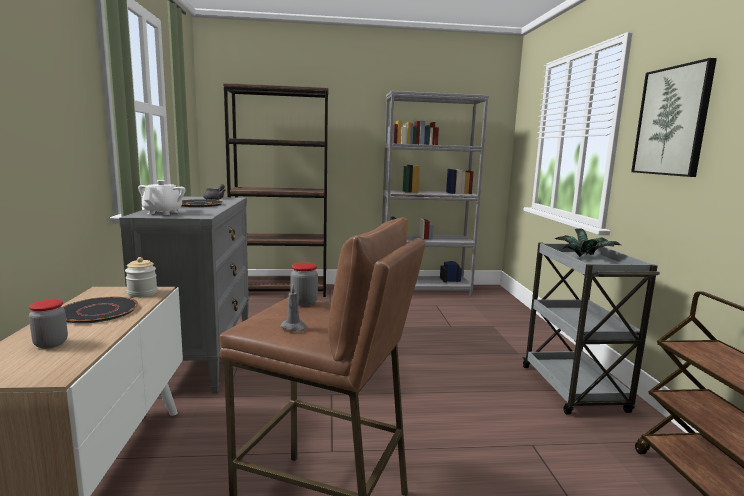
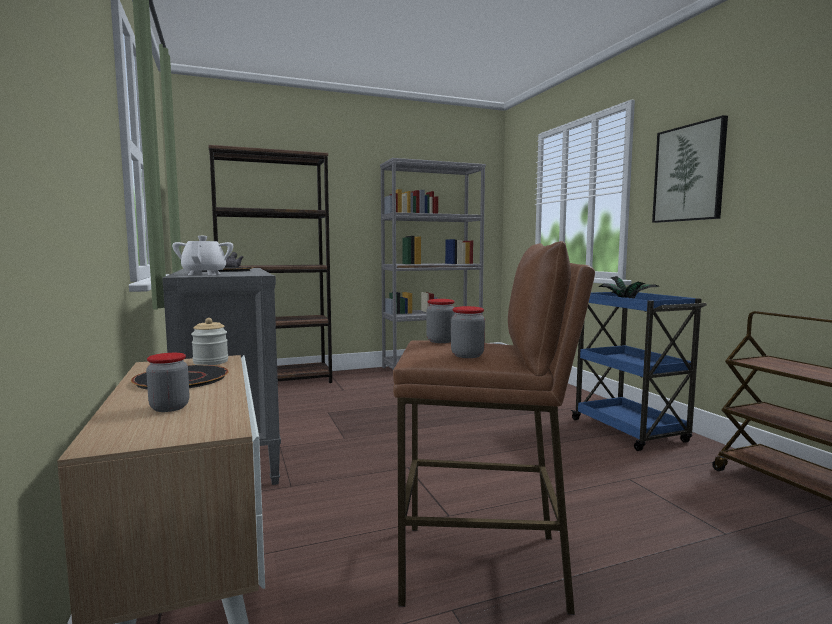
camera: 15 degrees left, 5 degrees down
grey candle [280,285,306,331] -> jar [451,306,485,358]
grey cart [522,243,660,415] -> blue cart [570,292,707,451]

